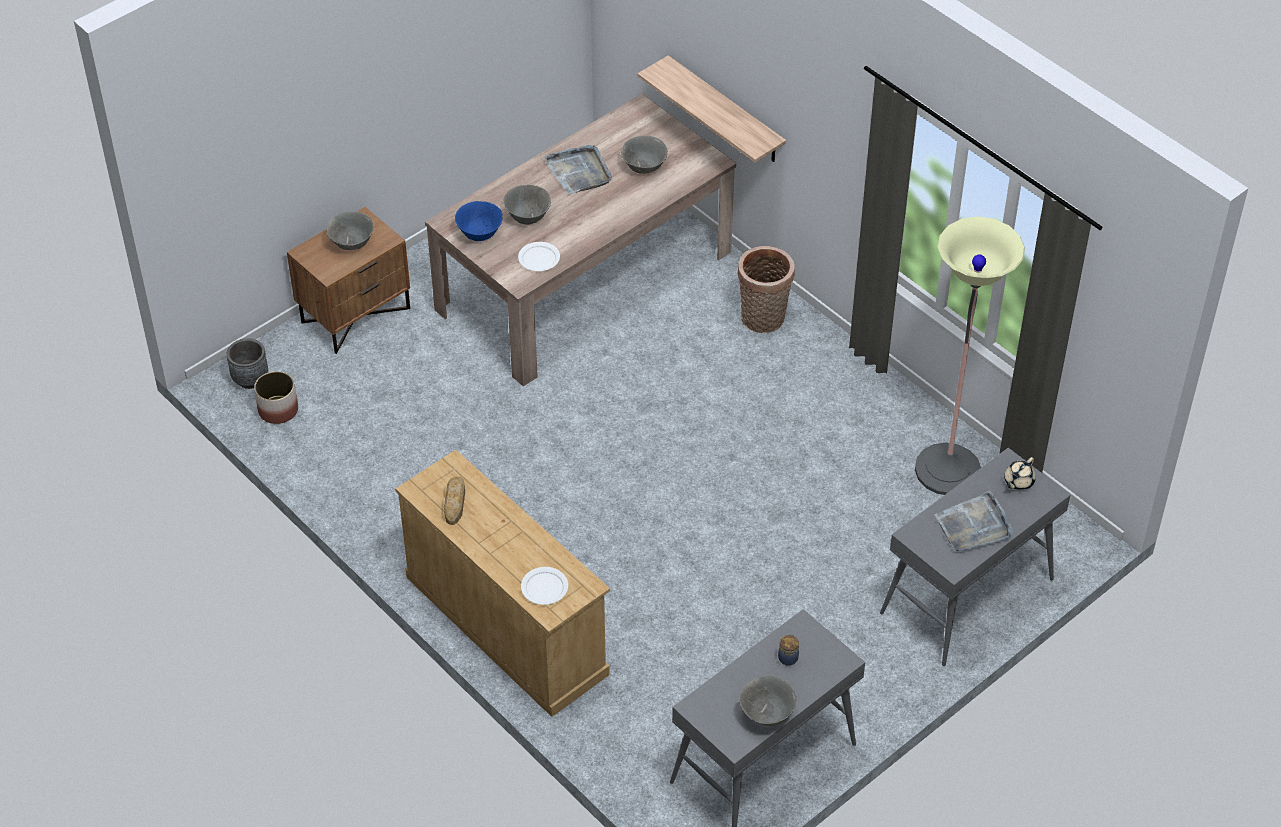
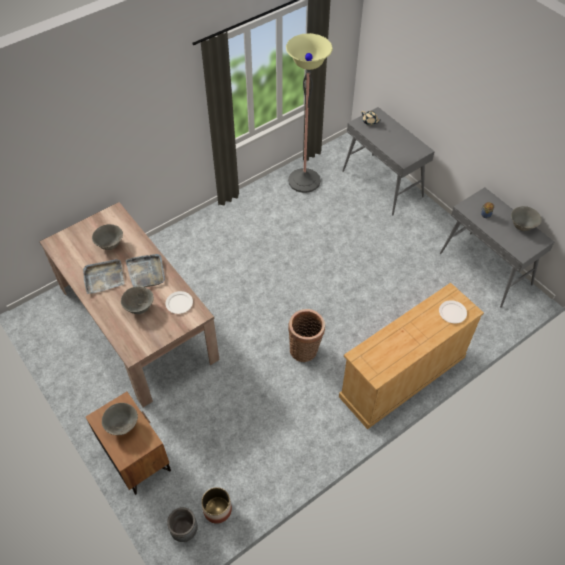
camera: 85 degrees left, 5 degrees up
bread [444,477,465,525] -> none
blue bowl [455,201,503,241] -> none
shelf [638,55,786,163] -> none
basket [738,246,795,333] -> basket moved to [288,309,325,362]
grey tray [934,490,1013,551] -> grey tray moved to [125,254,165,287]

